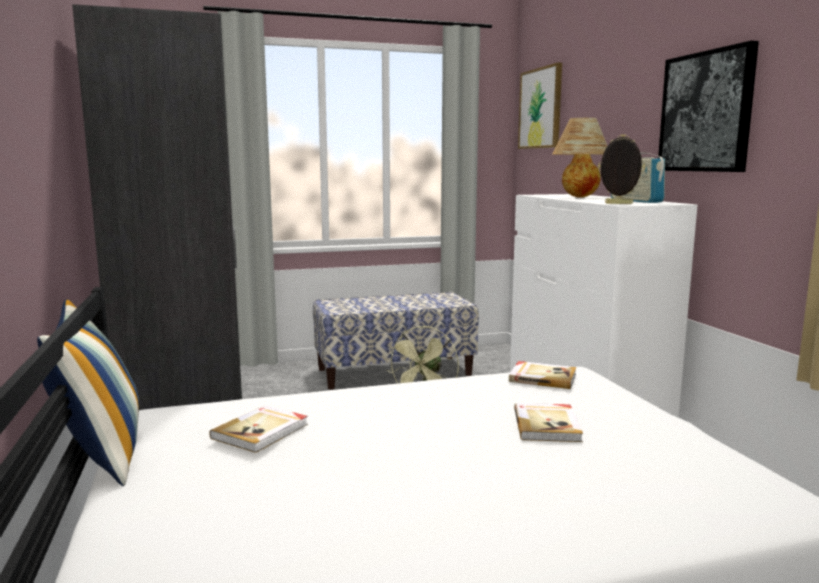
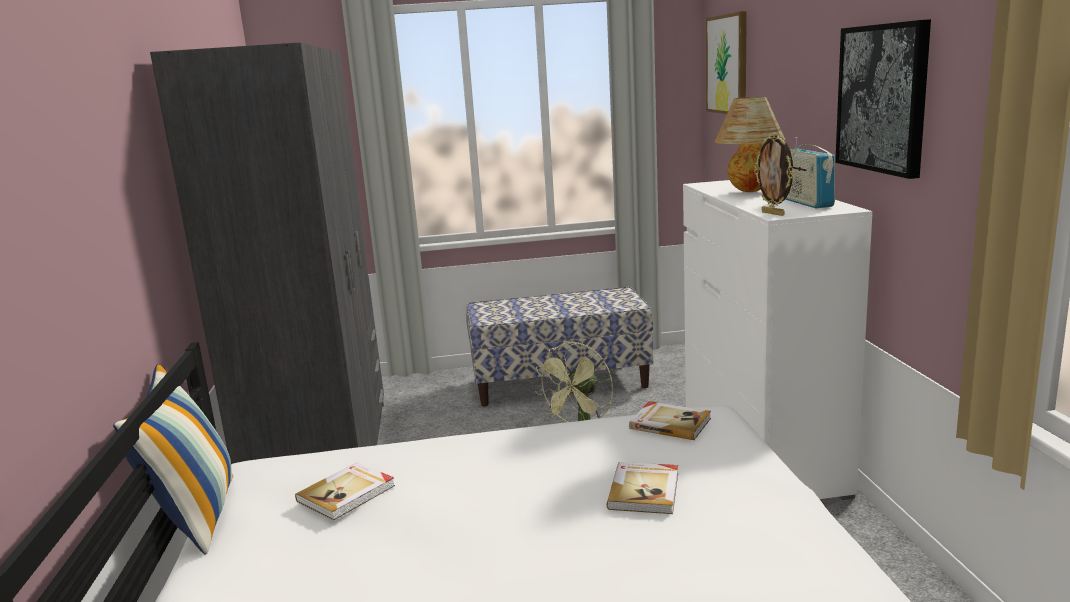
camera: 10 degrees right, 5 degrees up
picture frame [598,134,645,204] -> picture frame turned 150 degrees counterclockwise [754,132,794,216]

